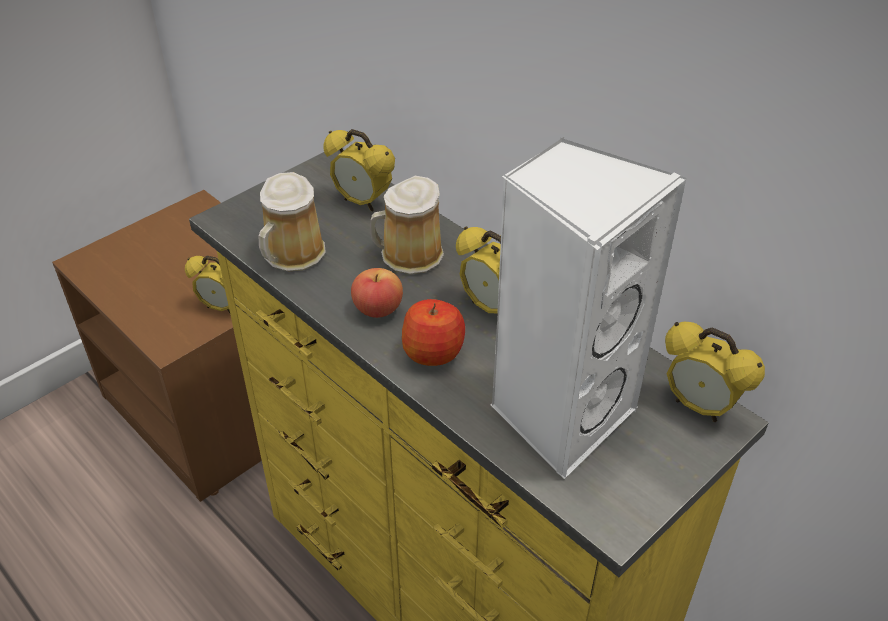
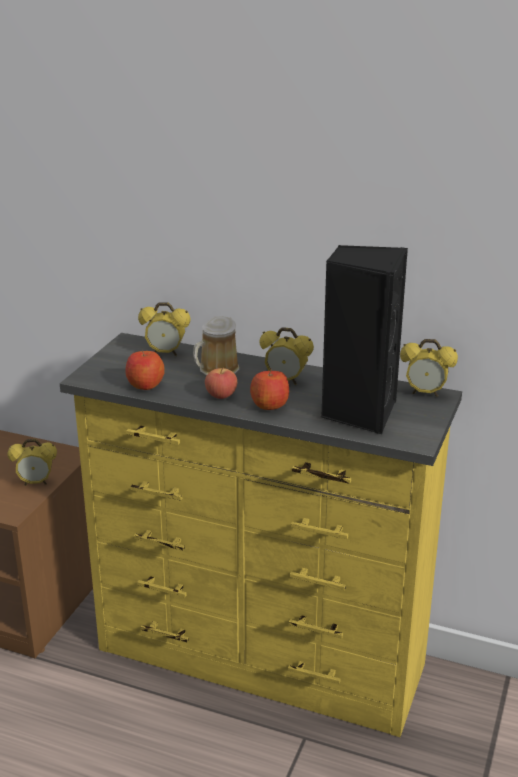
camera: 25 degrees left, 15 degrees down
mug [259,172,326,271] -> apple [125,349,165,390]
white speaker [491,137,687,480] -> black speaker [321,245,408,434]

